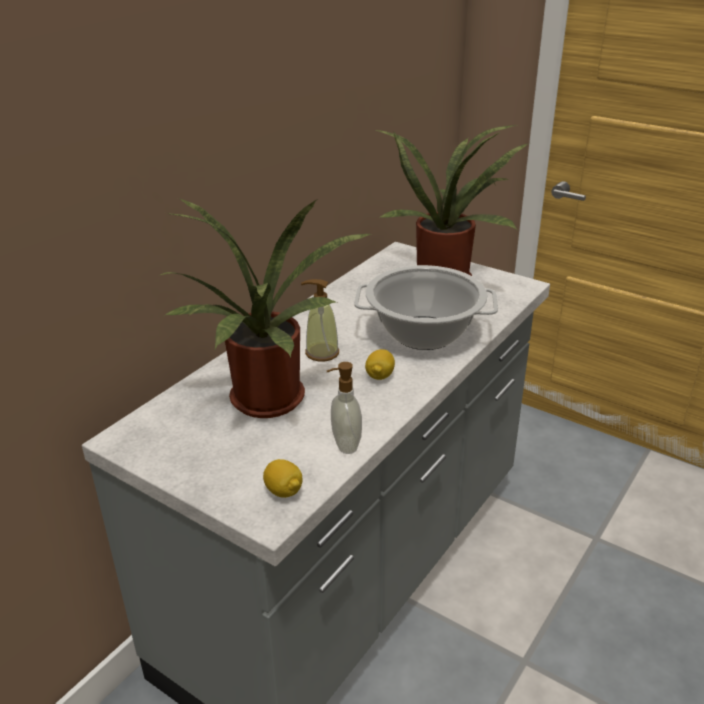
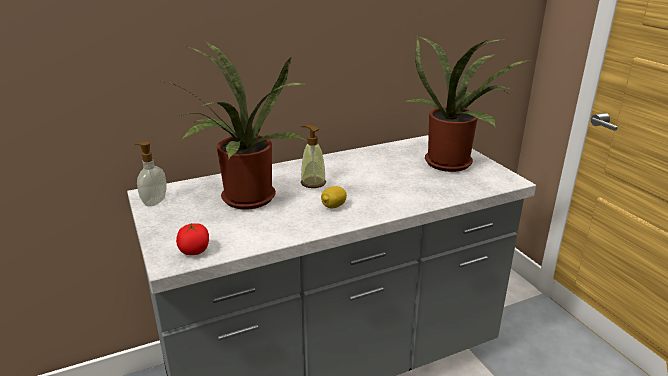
camera: 30 degrees right, 5 degrees down
lemon [263,459,302,498] -> tomato [176,223,209,255]
soap dispenser [327,362,362,454] -> soap dispenser moved to [135,142,167,207]
cooking pot [354,265,498,350] -> none

